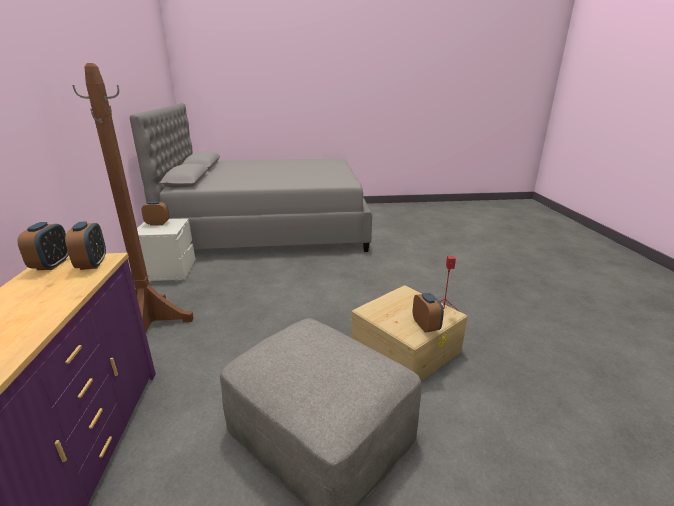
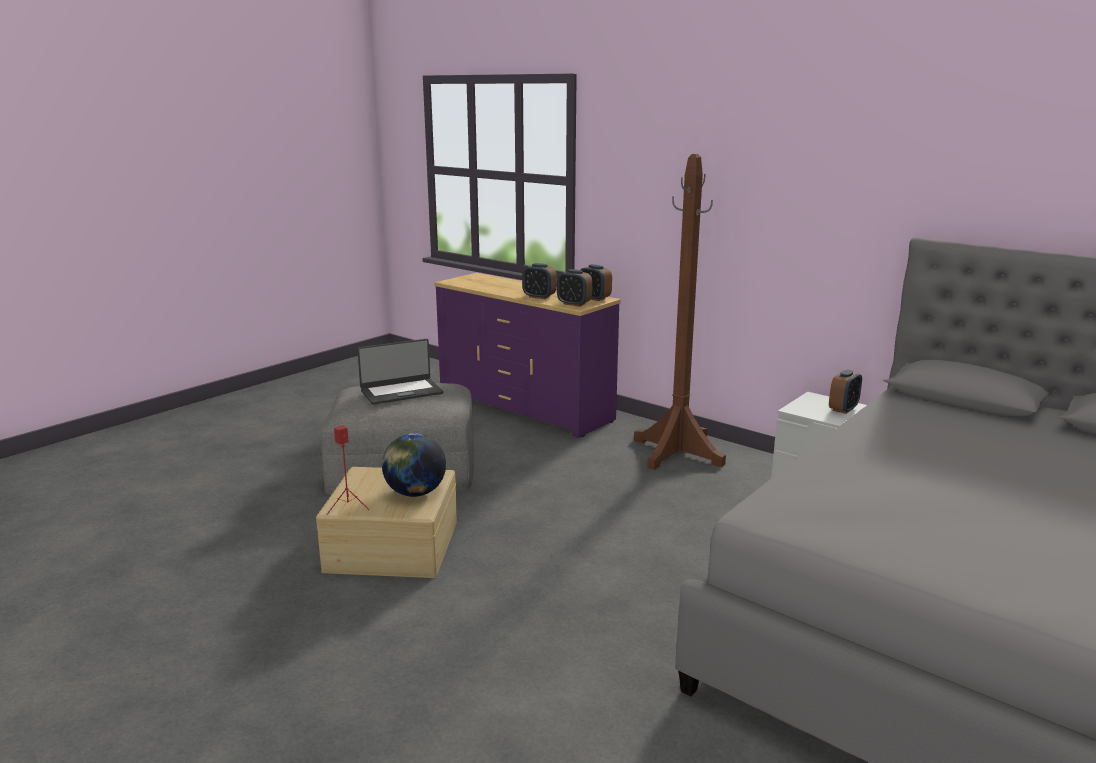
camera: 135 degrees right, 5 degrees down
alarm clock [413,293,444,333] -> alarm clock moved to [522,263,557,299]
none -> laptop [357,339,443,405]
none -> globe [382,433,446,497]

